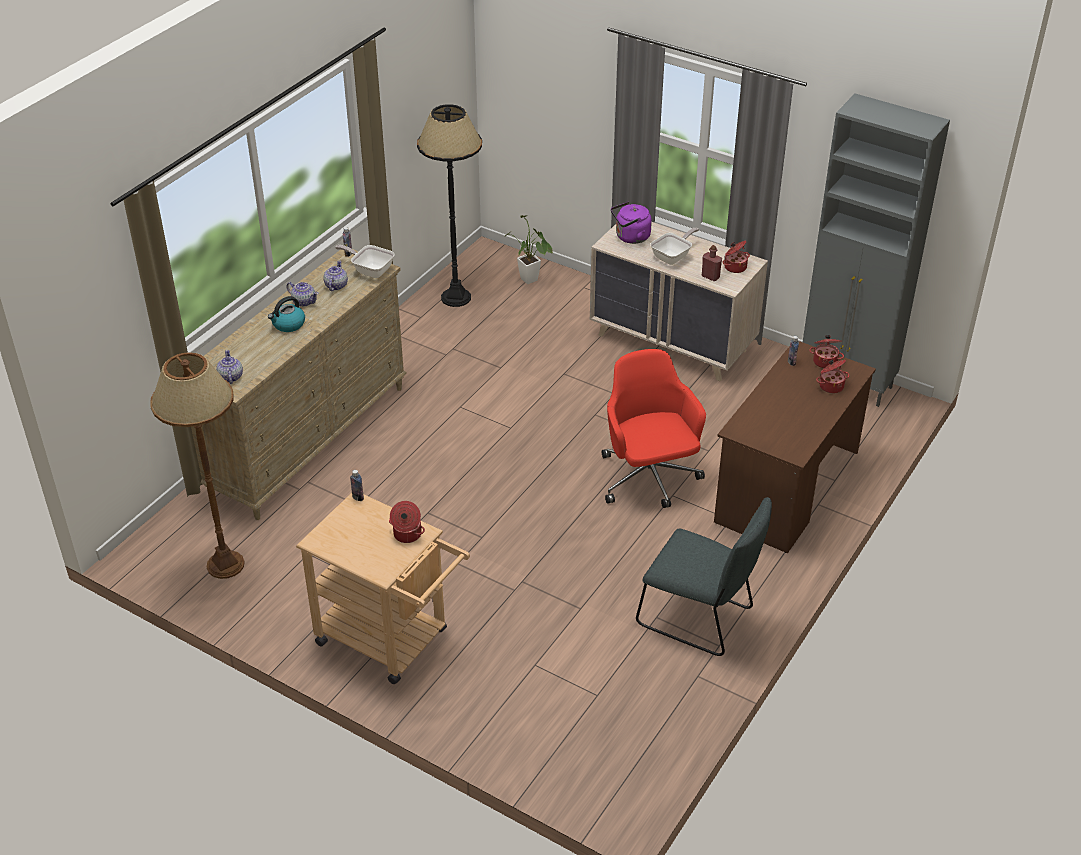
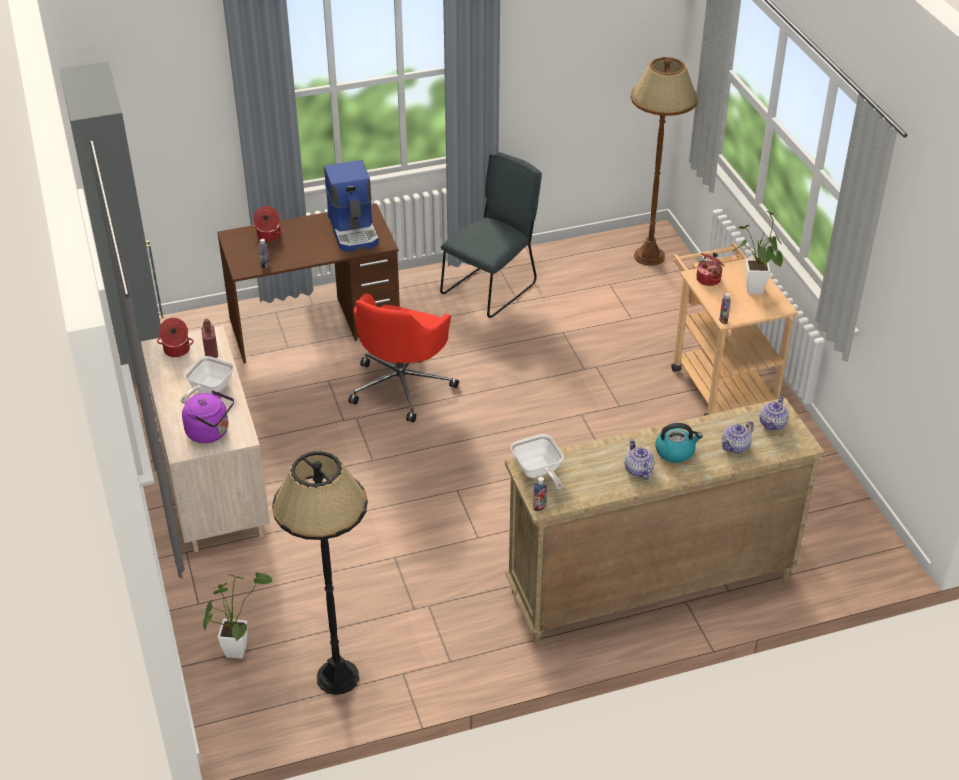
camera: 140 degrees left, 0 degrees up
brown floor lamp [150,352,245,579] -> brown floor lamp moved to [631,57,698,266]
teapot [323,260,348,291] -> teapot moved to [721,421,754,453]
grey chair [636,497,772,656] -> grey chair turned 60 degrees clockwise [440,152,542,318]
frying pan [650,227,699,265] -> frying pan turned 60 degrees counterclockwise [181,356,234,404]
cooking pot [809,335,844,368] -> none
none -> coffee machine [324,160,379,252]
none -> potted plant [732,211,783,294]

